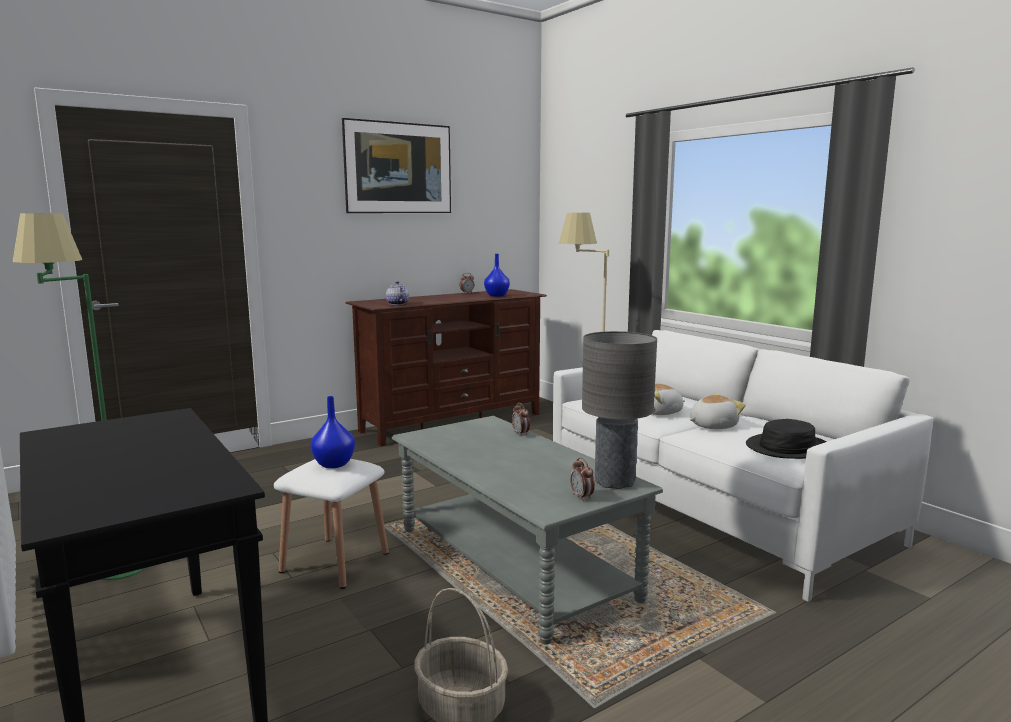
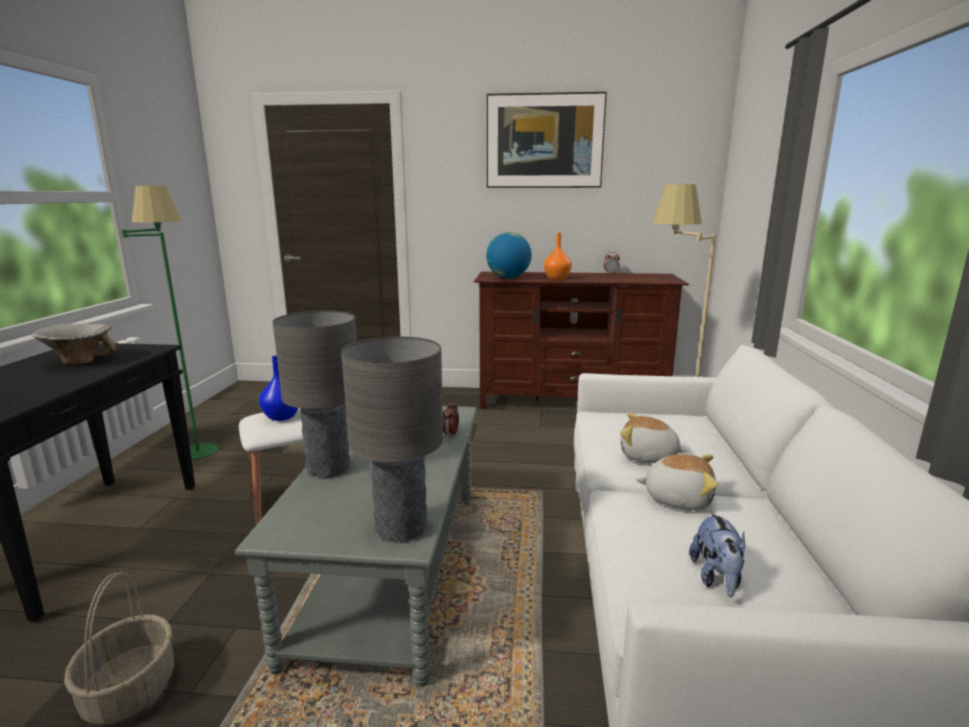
camera: 40 degrees right, 5 degrees up
teapot [386,281,409,305] -> globe [486,232,531,278]
blue vase [484,254,510,297] -> none
alarm clock [570,457,595,501] -> none
black hat [746,419,826,459] -> plush toy [689,510,746,597]
none -> bowl [32,323,116,365]
none -> grey table lamp [272,311,357,479]
none -> orange vase [544,233,572,280]

